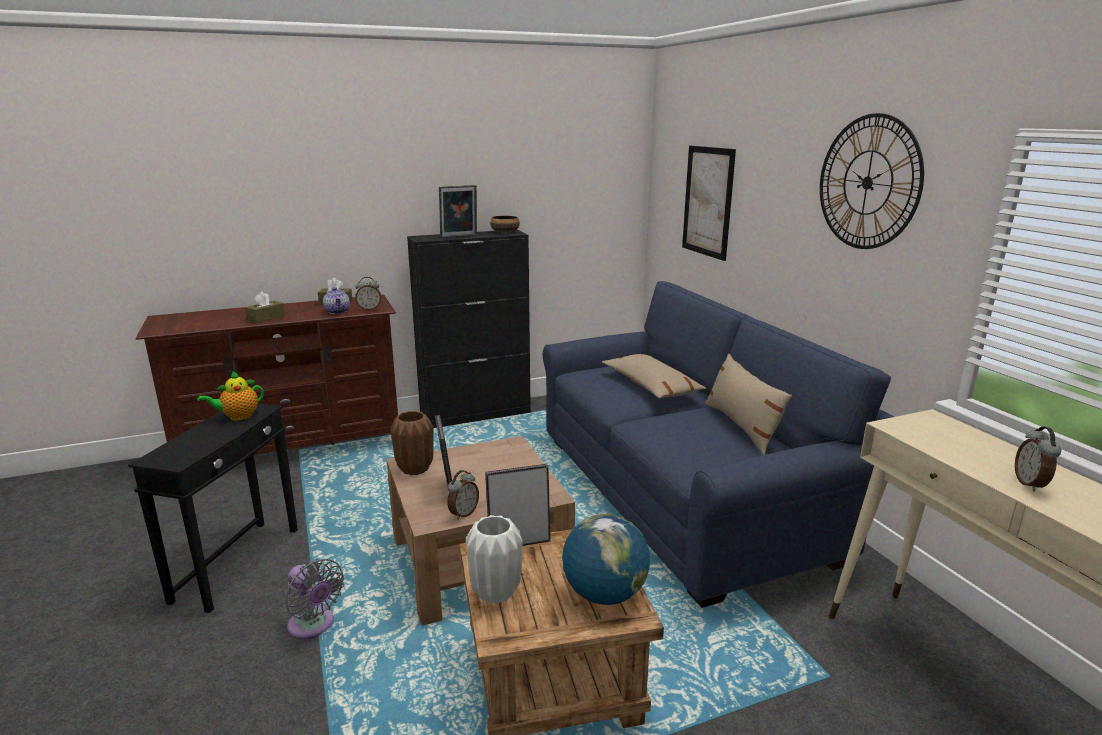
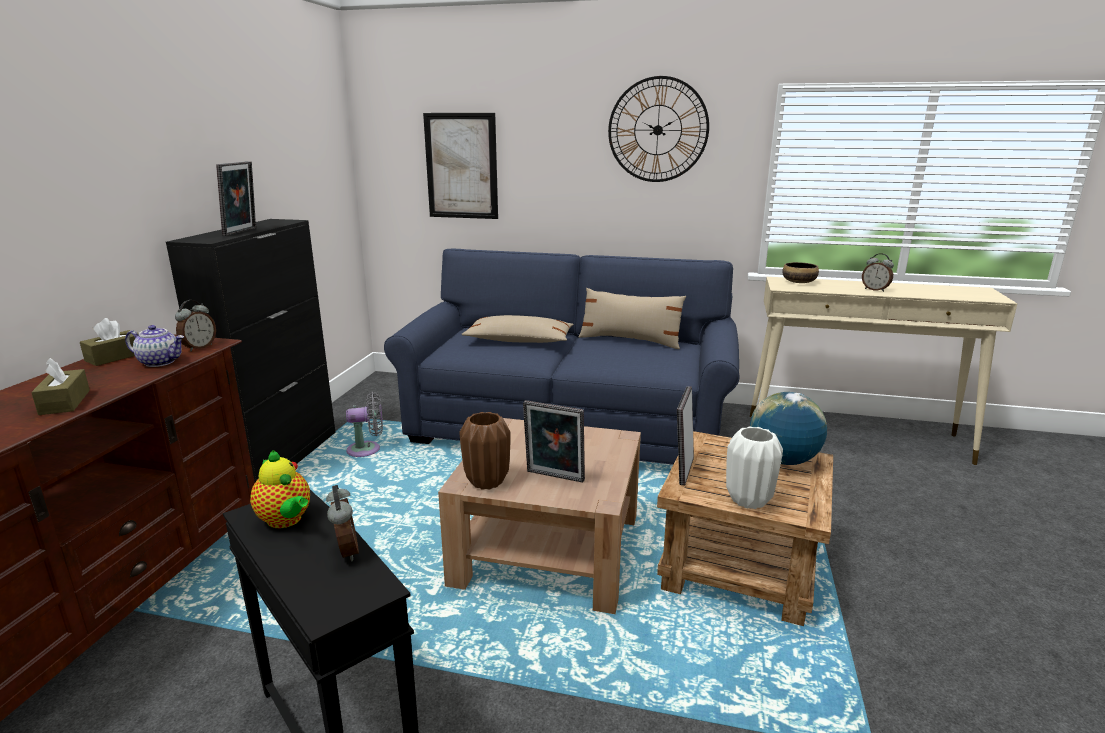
camera: 55 degrees left, 0 degrees up
teapot [197,371,264,421] -> teapot turned 45 degrees counterclockwise [250,450,310,528]
grey fan [285,559,344,640] -> grey fan moved to [346,392,383,457]
alarm clock [447,470,479,520] -> alarm clock moved to [326,485,359,561]
bowl [490,216,520,233] -> bowl moved to [782,262,819,283]

